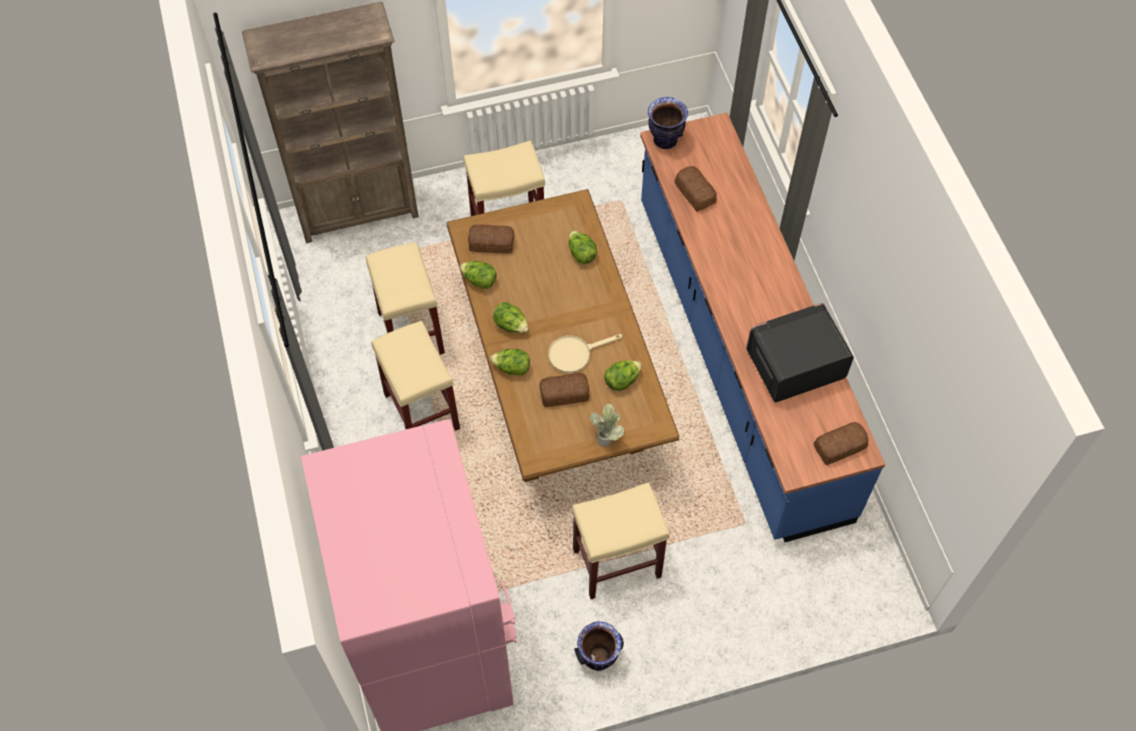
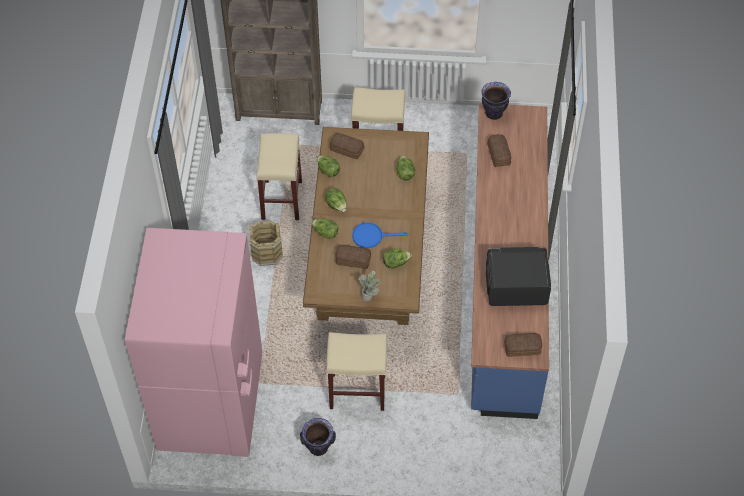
camera: 20 degrees right, 5 degrees down
beige stool [371,320,460,431] -> brown bucket [249,221,283,266]
beige frying pan [548,334,622,373] -> blue frying pan [352,222,409,248]

